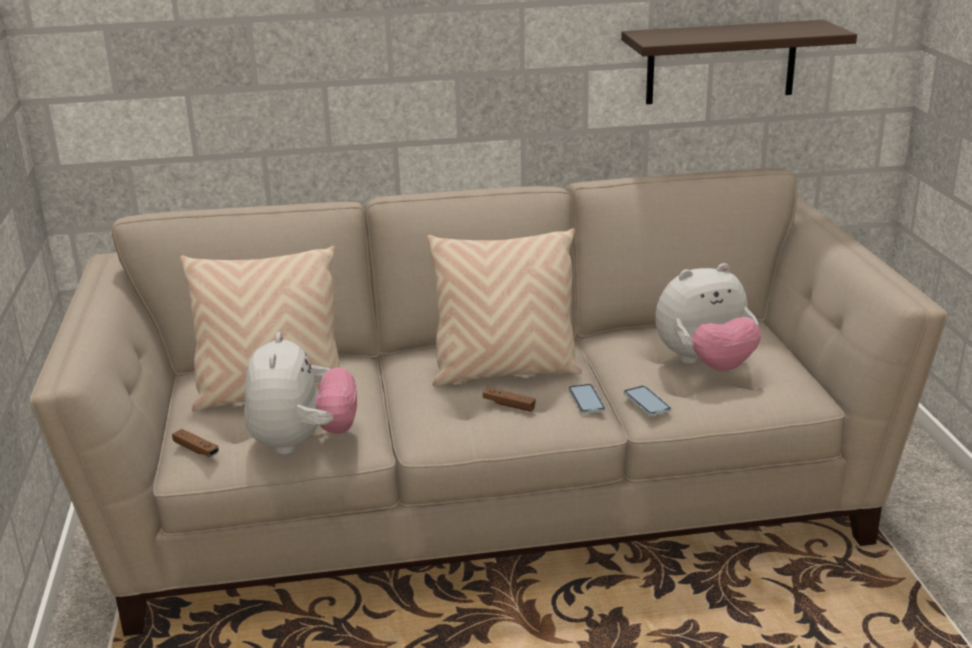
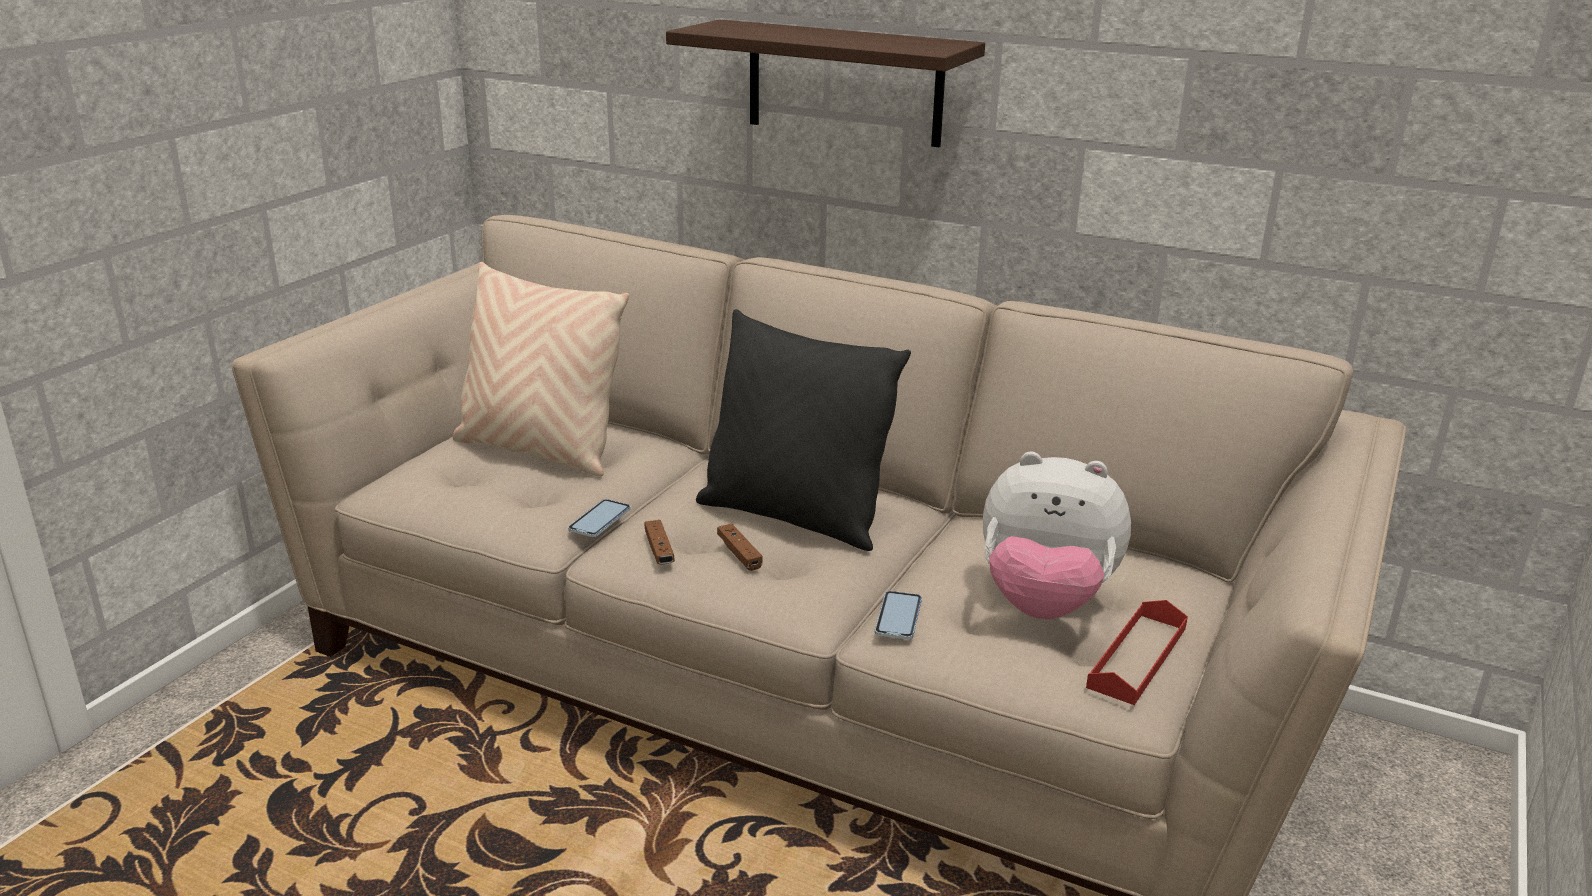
camera: 35 degrees right, 0 degrees up
brown game controller [172,429,219,457] -> brown game controller moved to [645,520,675,564]
plush toy [244,332,357,455] -> none
beige pillow [427,228,582,387] -> black pillow [696,309,911,551]
phone [568,384,606,414] -> phone moved to [568,499,631,537]
shelf [621,20,857,104] -> shelf moved to [666,19,985,147]
none -> red tray [1086,600,1188,705]

